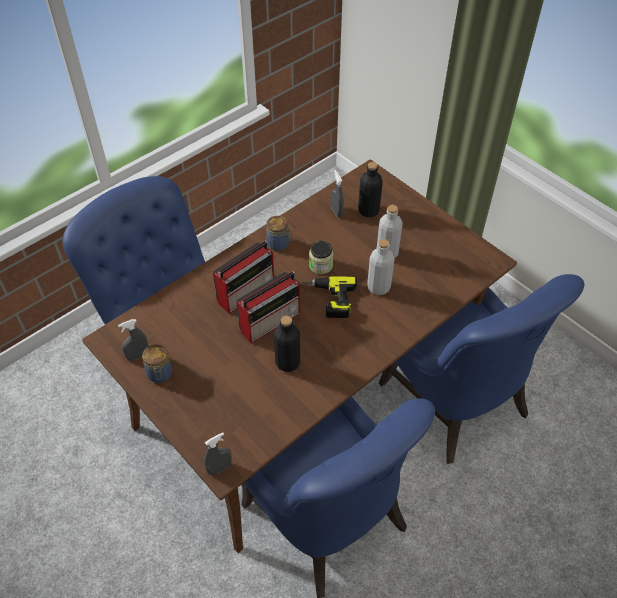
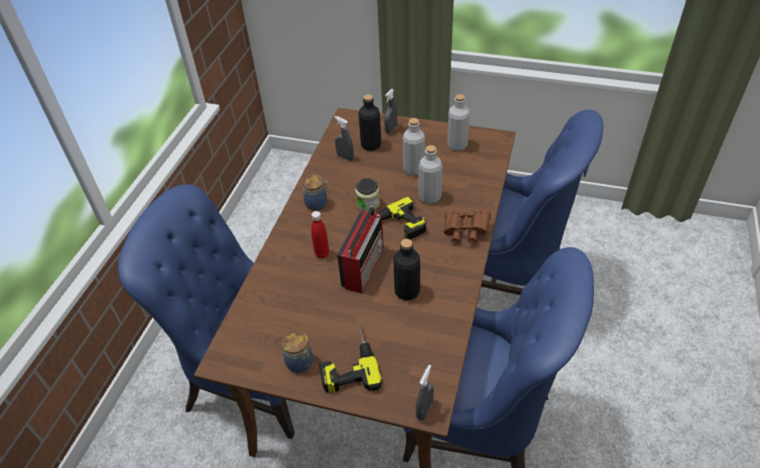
camera: 30 degrees left, 5 degrees down
grey spray bottle [118,319,149,361] -> grey spray bottle moved to [384,89,397,133]
radio [213,241,274,314] -> red bottle [311,211,329,259]
none -> power drill [319,324,382,394]
none -> brown binoculars [444,209,491,244]
none -> grey bottle [447,94,470,151]

